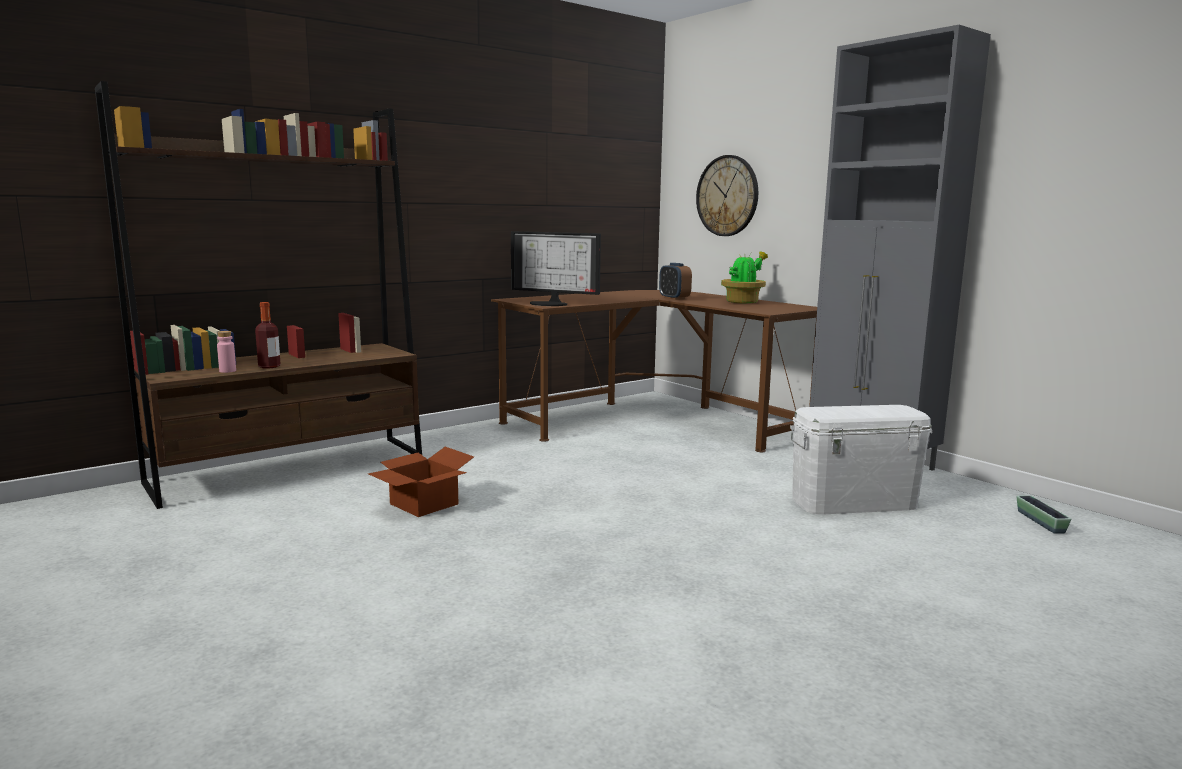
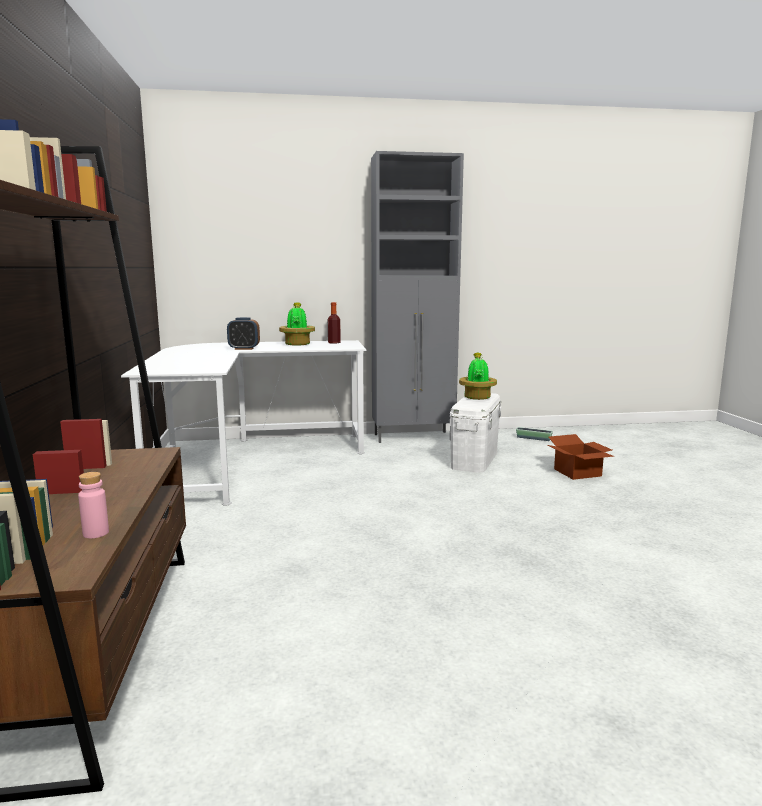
camera: 60 degrees left, 0 degrees up
bottle [255,302,281,368] -> bottle moved to [328,302,341,344]
cardboard box [369,447,474,517] -> cardboard box moved to [548,434,614,480]
brown desk [491,290,817,452] -> white desk [121,340,366,506]
monitor [511,231,601,306] -> none
wall clock [696,155,758,236] -> none
none -> potted plant [459,352,497,400]

